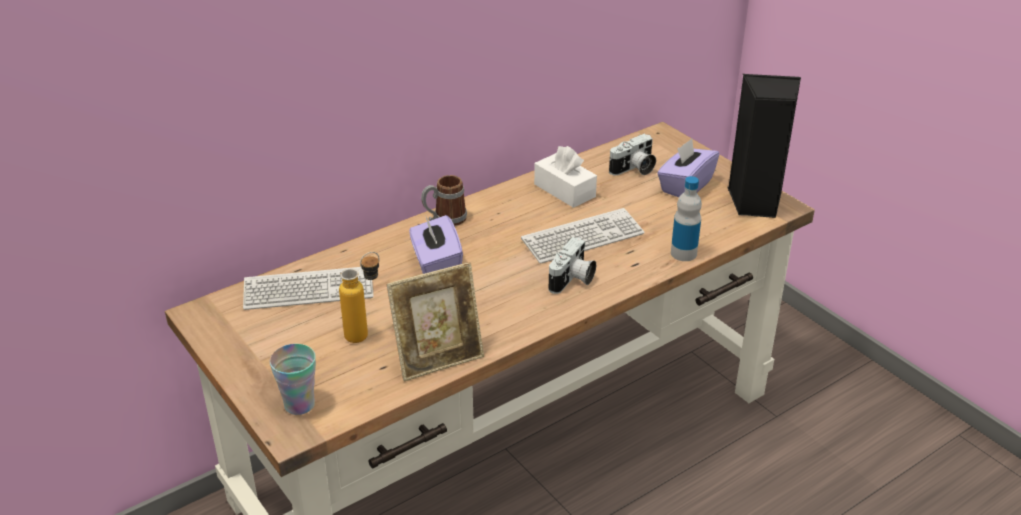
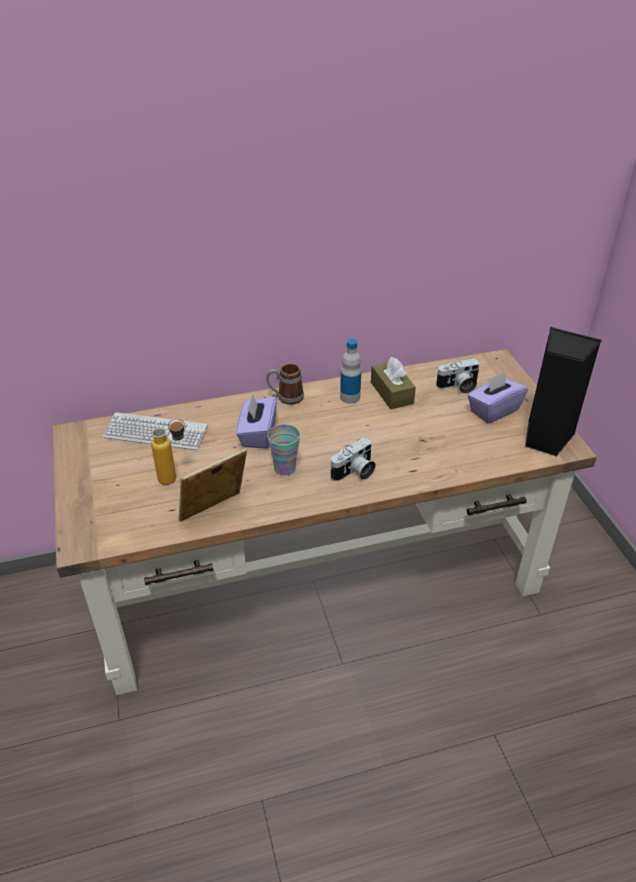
camera: 20 degrees right, 5 degrees up
cup [270,344,316,415] -> cup moved to [267,424,300,475]
picture frame [387,262,484,381] -> picture frame turned 150 degrees clockwise [179,448,247,522]
keyboard [521,208,645,263] -> none
white tissue box [534,146,597,208] -> brown tissue box [371,357,416,409]
bottle [671,176,702,261] -> bottle moved to [340,339,361,404]

